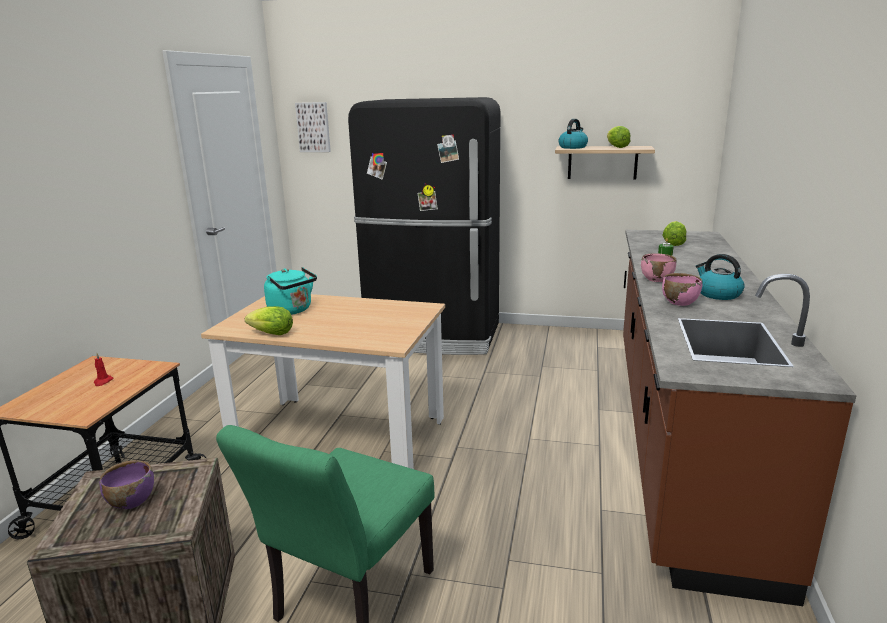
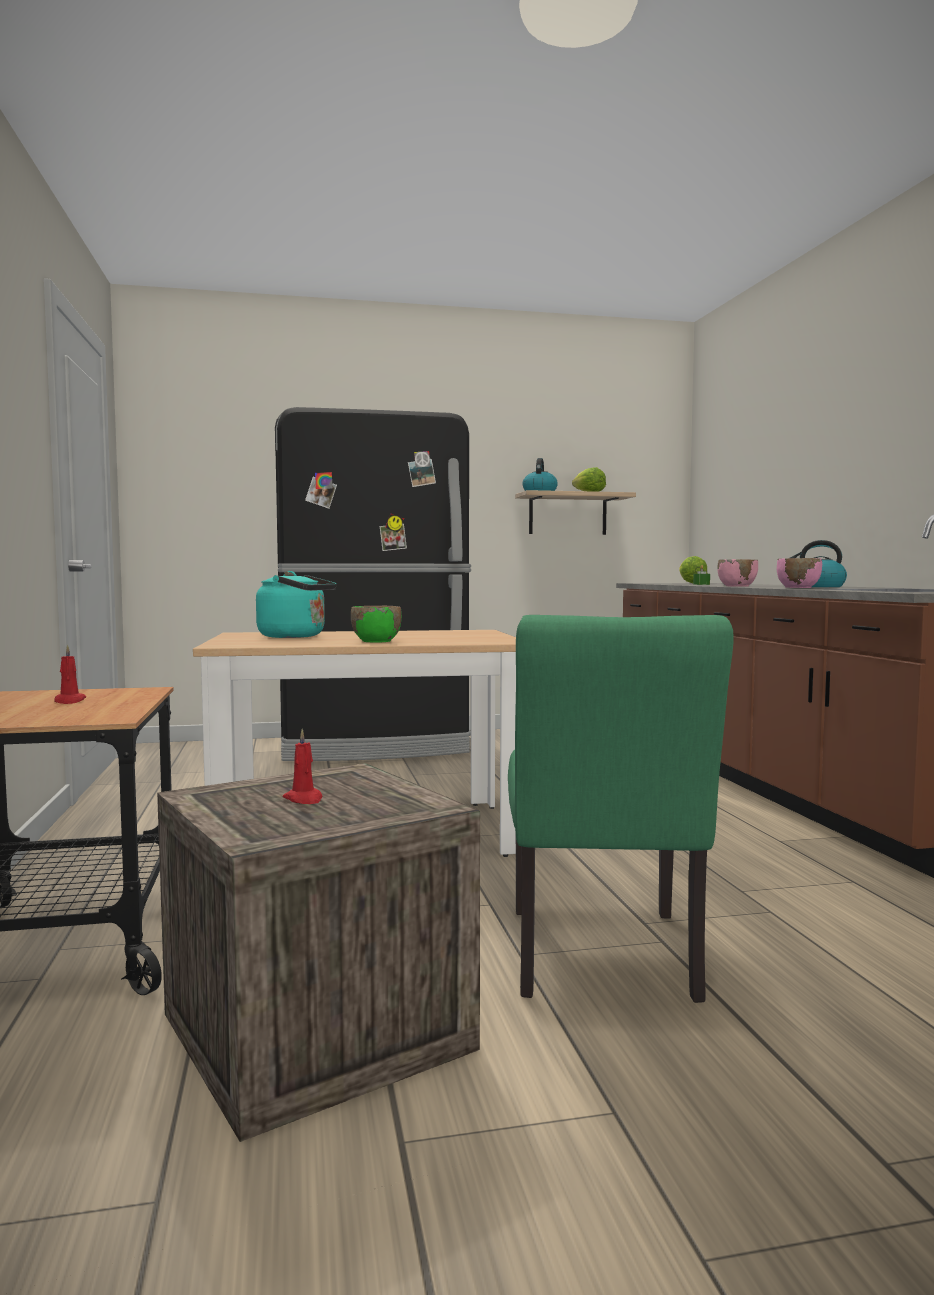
camera: 25 degrees left, 15 degrees down
purple bowl [99,460,154,509] -> red candle [283,729,323,804]
lettuce [245,306,293,335] -> none
picture [295,102,331,152] -> none
none -> green bowl [351,606,402,643]

